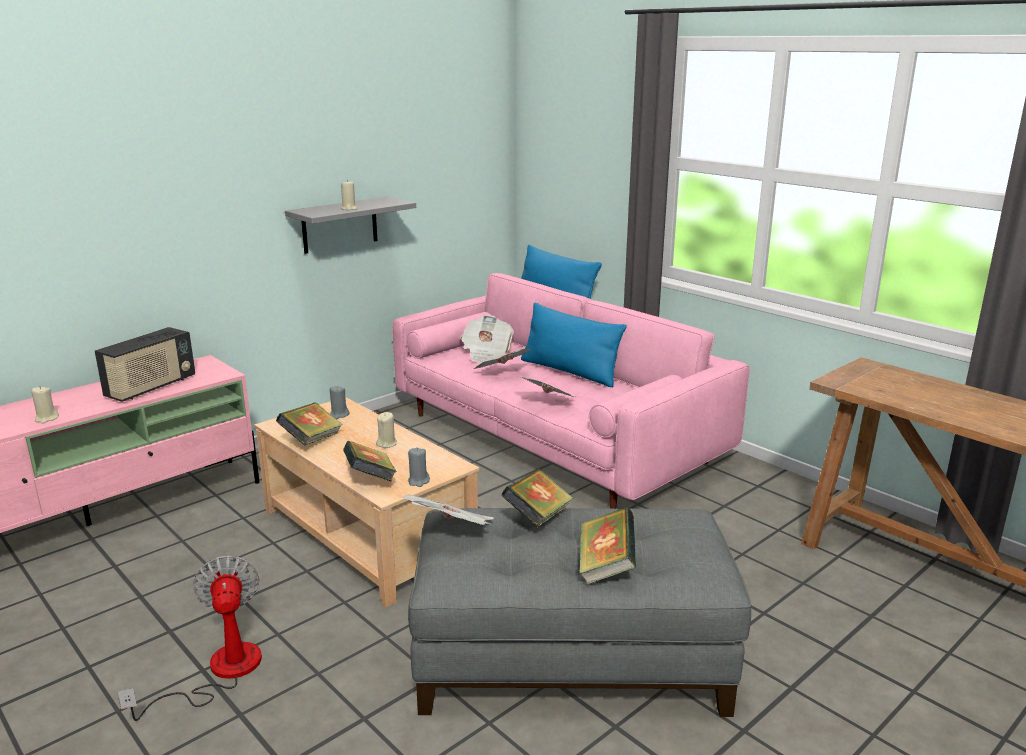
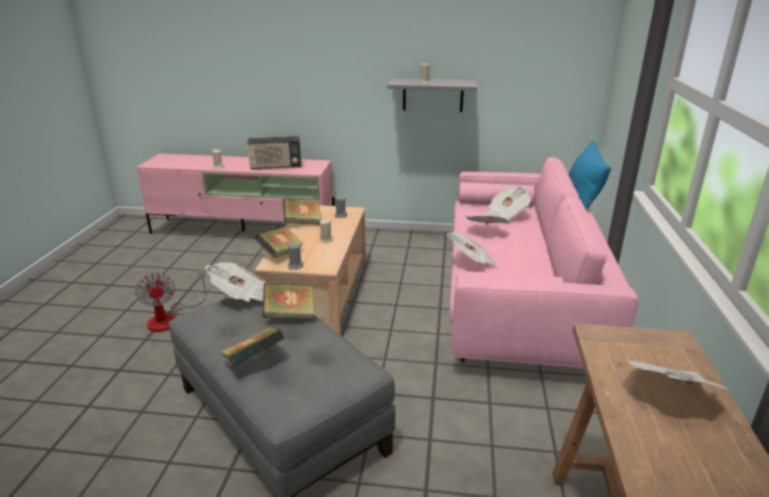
camera: 50 degrees right, 5 degrees up
fan [117,555,262,721] -> fan turned 120 degrees clockwise [135,269,206,332]
blue pillow [521,303,627,387] -> none
none -> newspaper [627,360,730,390]

